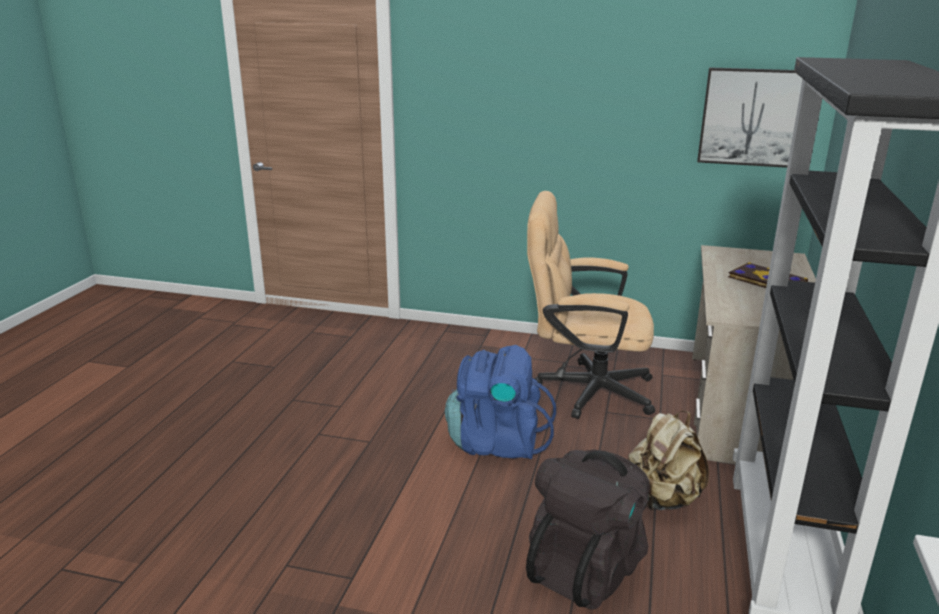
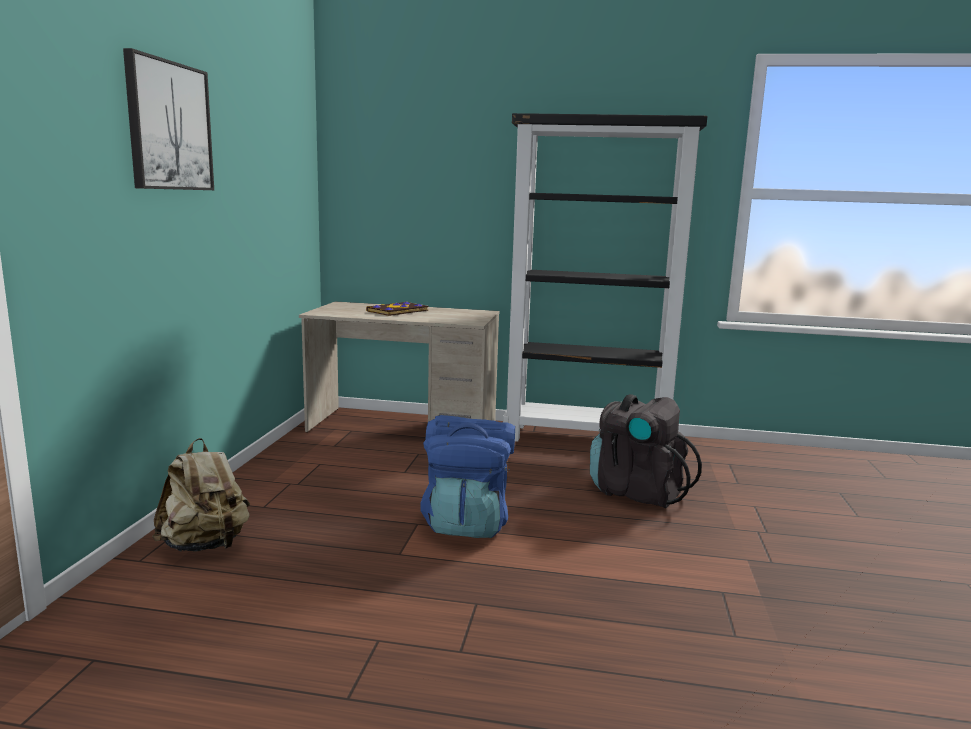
camera: 95 degrees left, 10 degrees down
beige office chair [527,191,655,419] -> none
beige backpack [629,411,709,510] -> beige backpack moved to [152,438,250,551]
picture [697,67,803,168] -> picture moved to [123,48,214,190]

